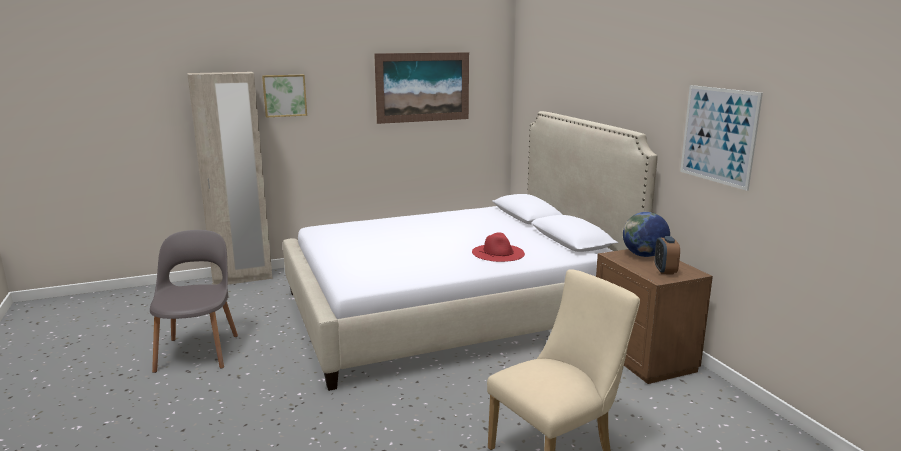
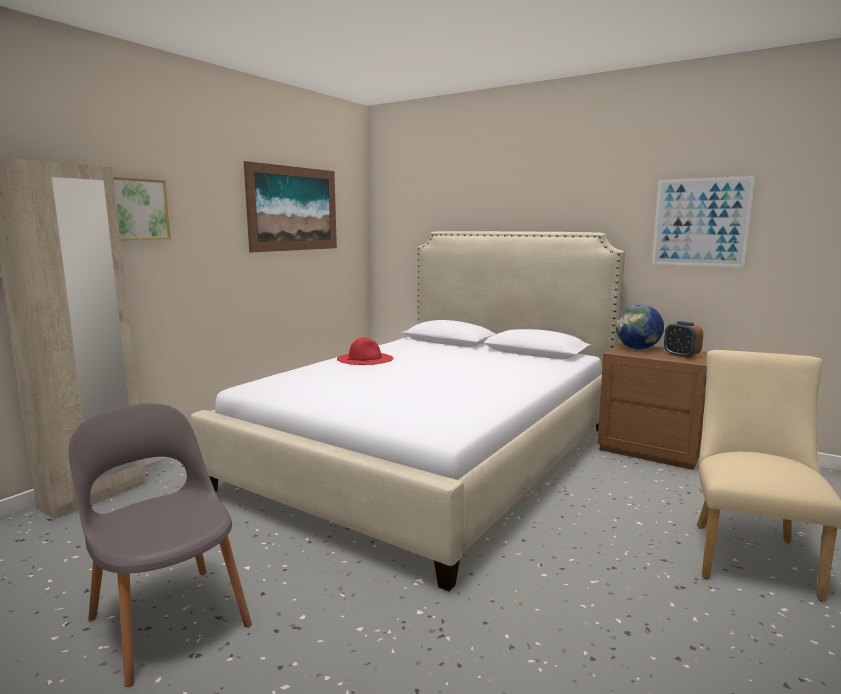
camera: 35 degrees left, 5 degrees down
red hat [472,232,525,262] -> red hat moved to [337,337,393,365]

